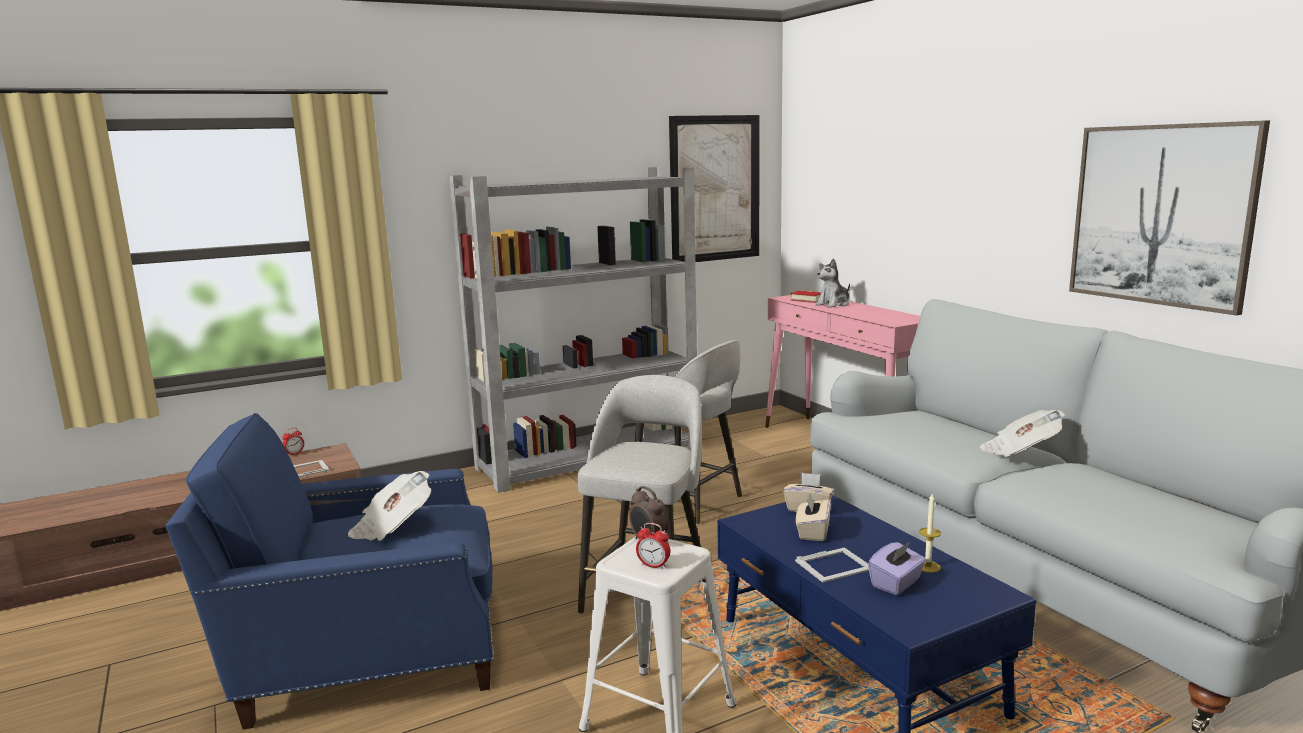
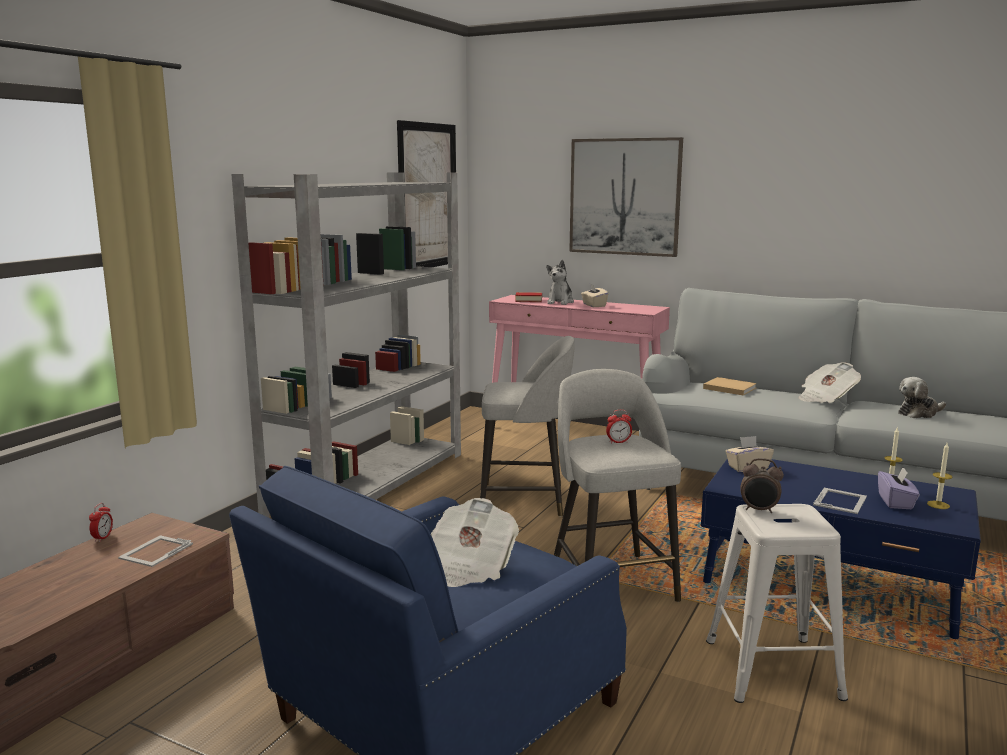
camera: 35 degrees left, 0 degrees up
alarm clock [636,523,670,569] -> alarm clock moved to [606,410,632,444]
beige tissue box [796,493,831,541] -> beige tissue box moved to [581,284,608,307]
picture [1069,120,1270,316] -> picture moved to [569,137,683,257]
none -> beige book [703,377,757,395]
none -> plush toy [898,377,946,418]
none -> candle [927,443,952,509]

